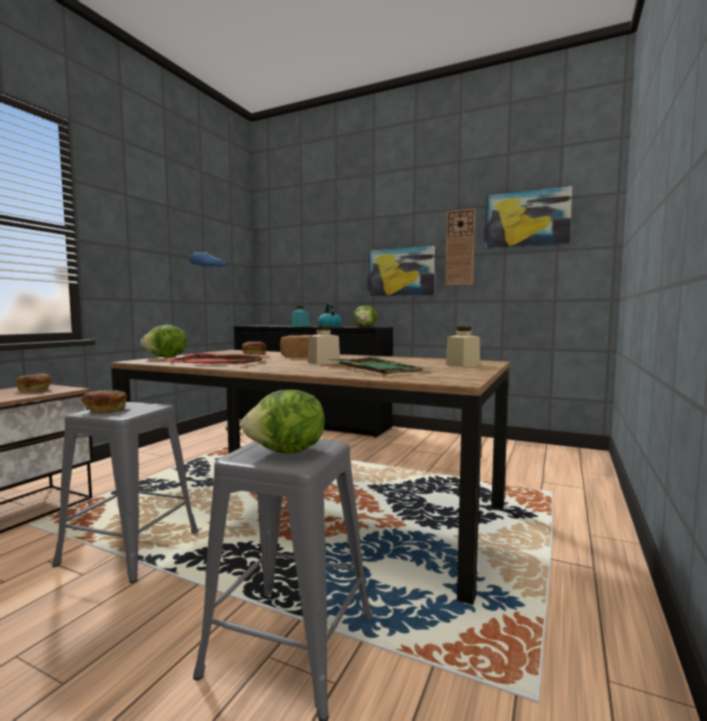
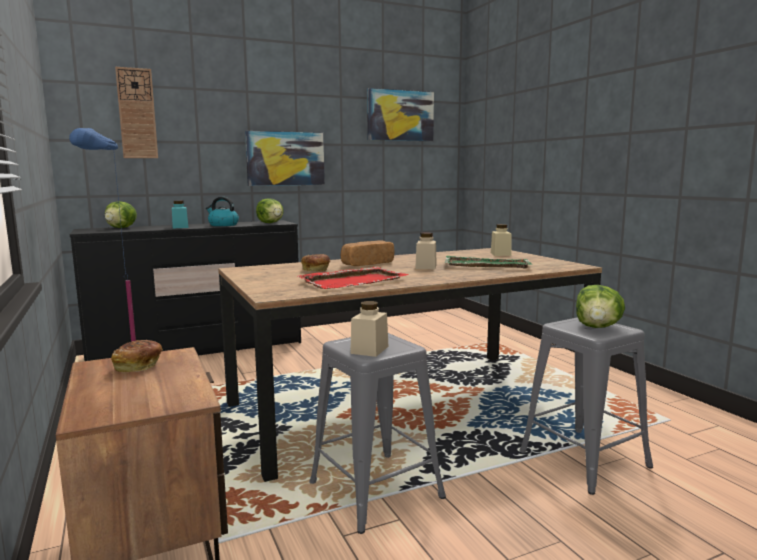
camera: 50 degrees left, 5 degrees up
bread [81,390,127,413] -> beige jar [350,301,389,357]
lettuce [140,325,187,357] -> lettuce moved to [105,201,137,228]
wall clock [445,208,475,286] -> wall clock moved to [115,67,158,158]

